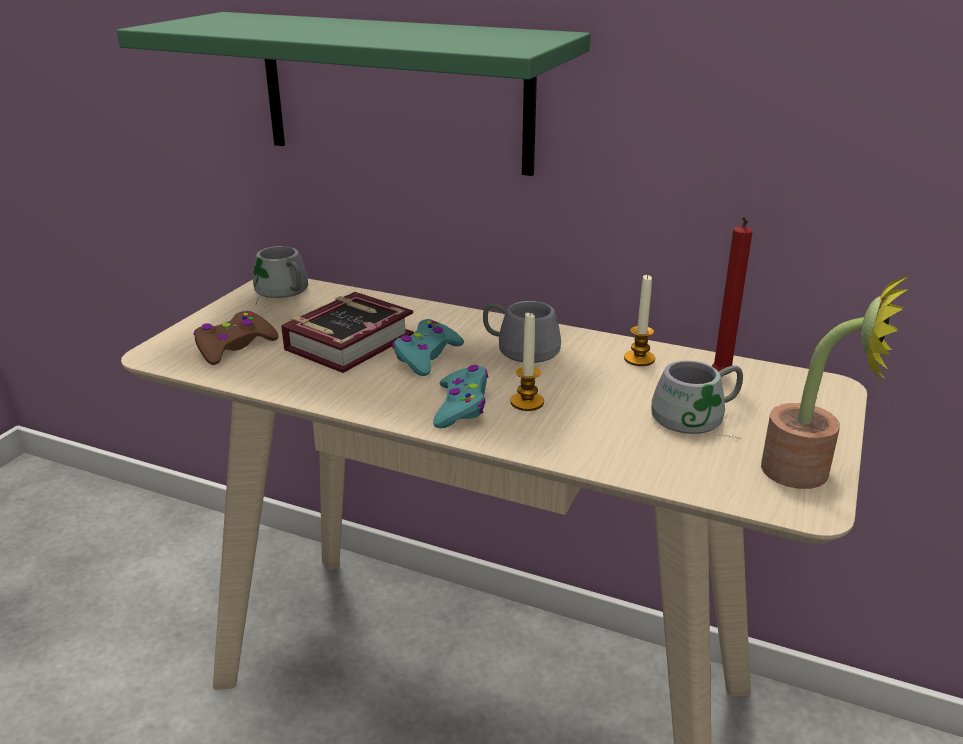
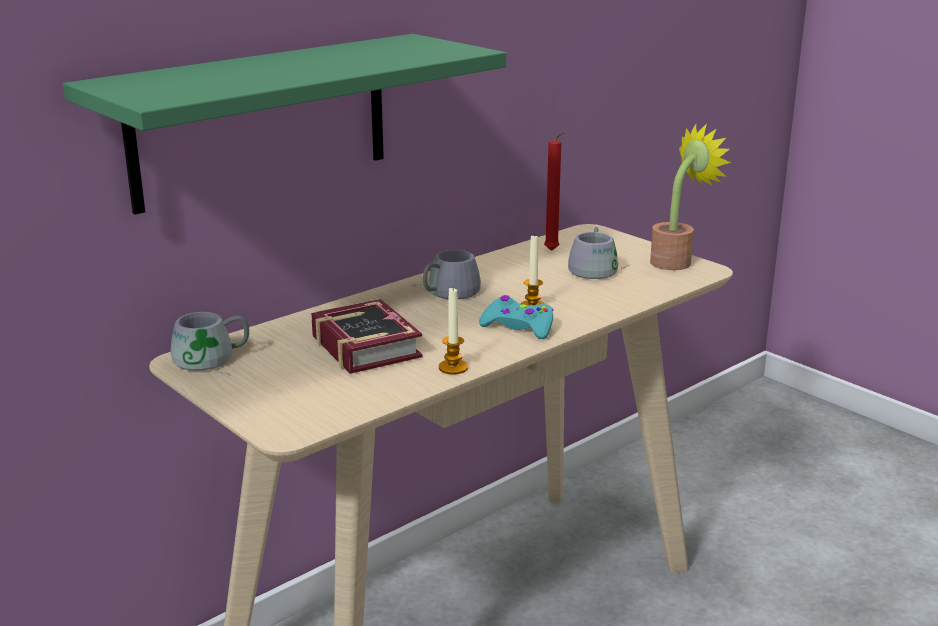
camera: 65 degrees left, 5 degrees down
brown game controller [193,311,279,365] -> none
turquoise game controller [392,319,464,376] -> none
candle [624,275,655,366] -> candle moved to [439,288,468,375]

